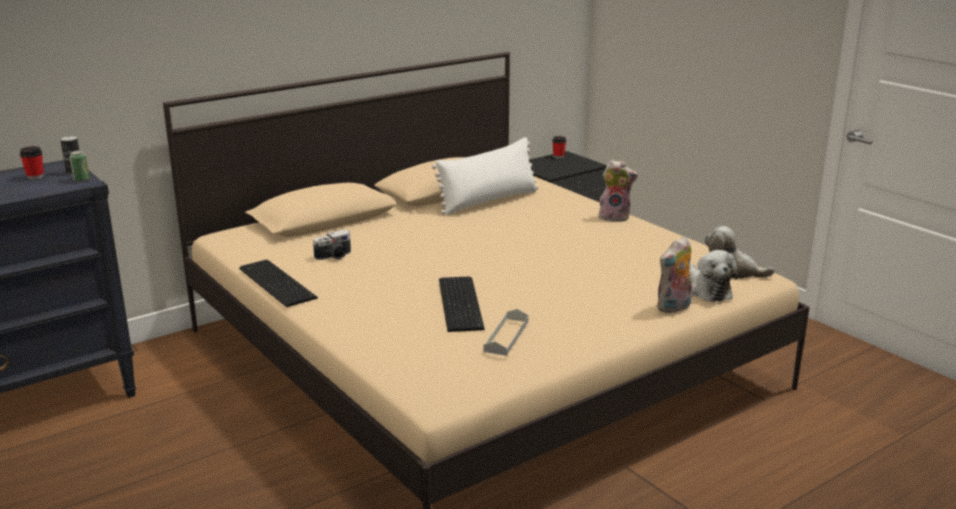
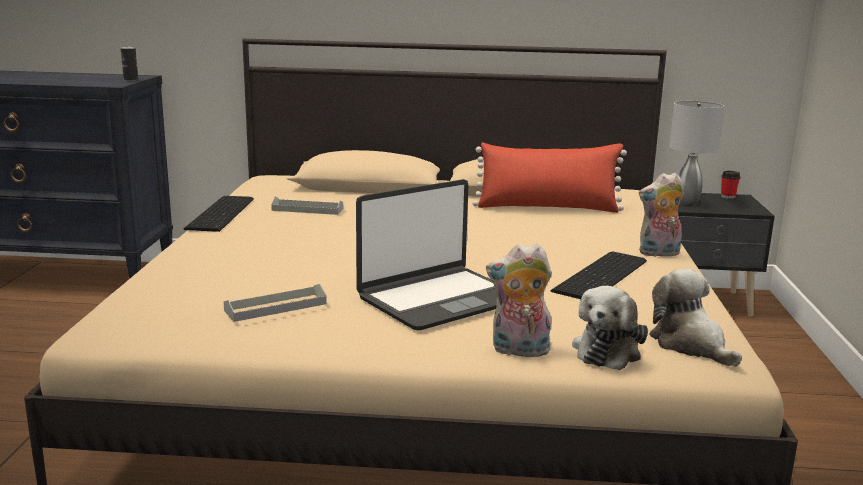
camera: 40 degrees right, 5 degrees down
cup [20,146,44,180] -> none
can [70,151,90,182] -> none
camera [313,230,351,260] -> grey tray [271,197,343,215]
white pillow [431,137,538,215] -> red pillow [472,143,627,213]
keyboard [439,276,485,332] -> keyboard moved to [551,251,647,299]
plush toy [598,160,638,222] -> plush toy turned 120 degrees clockwise [639,173,684,257]
none -> laptop [356,179,497,330]
none -> grey table lamp [669,101,724,206]

